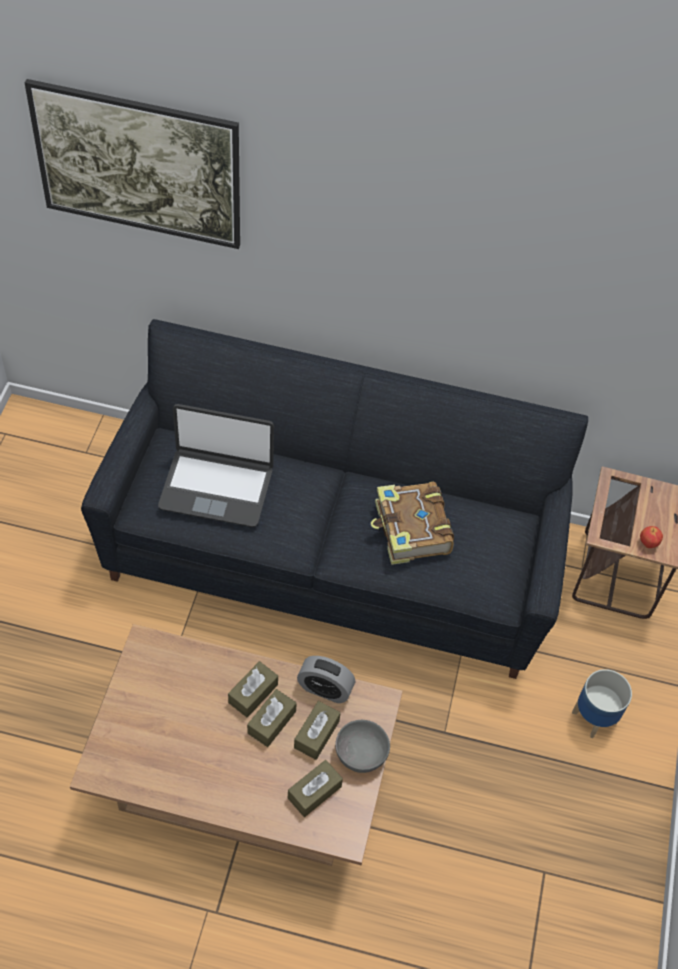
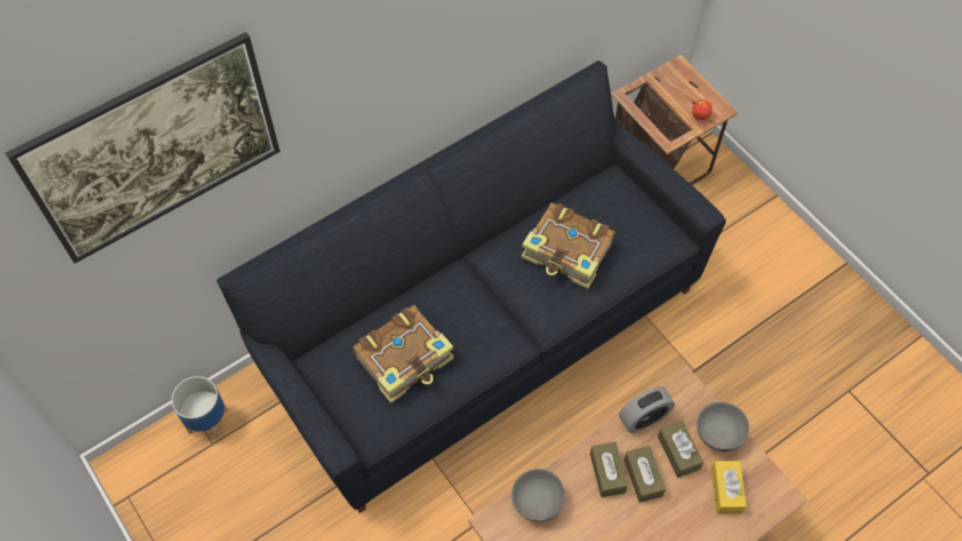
camera: 45 degrees left, 5 degrees up
laptop [158,404,274,527] -> book [353,305,454,403]
brown tissue box [288,760,343,817] -> yellow tissue box [711,461,747,514]
planter [572,669,632,738] -> planter moved to [171,376,228,438]
none -> grey bowl [511,469,565,522]

